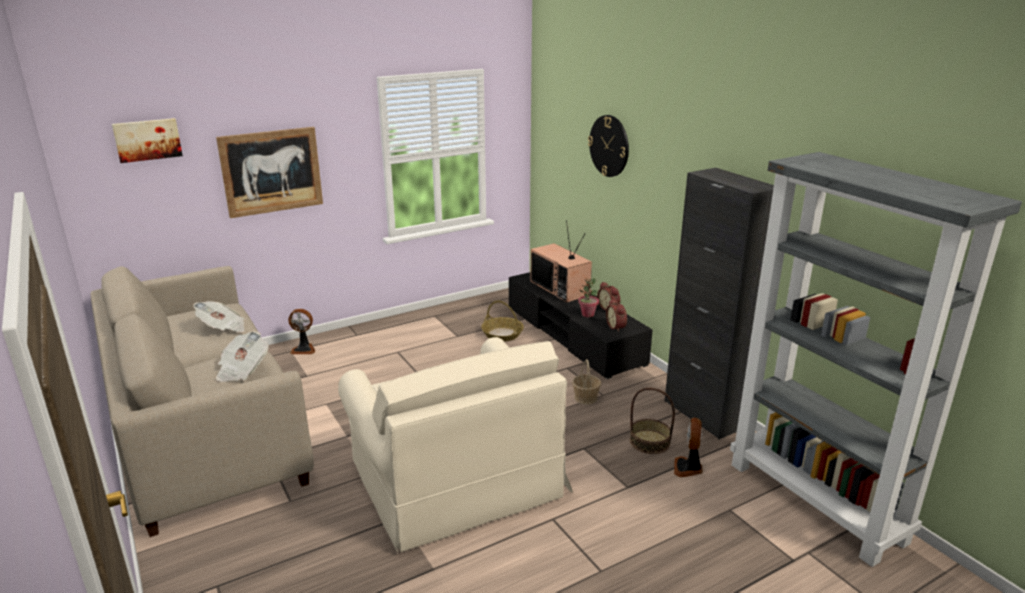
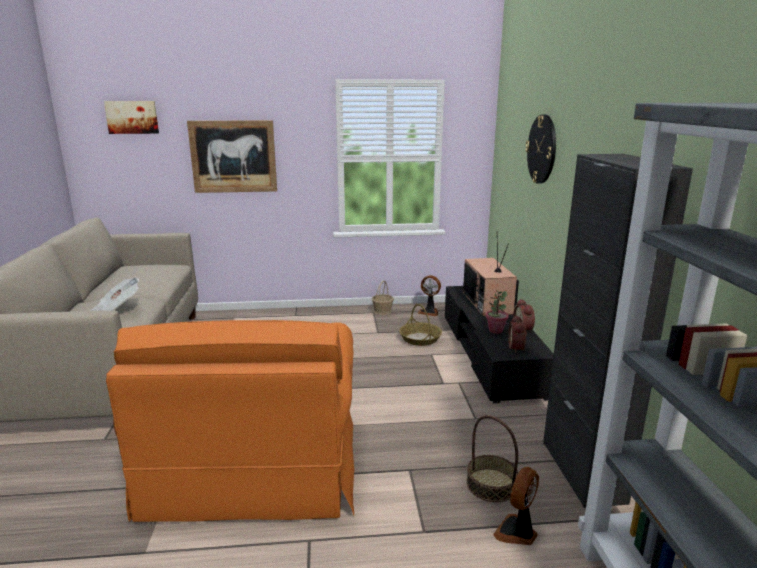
camera: 25 degrees right, 5 degrees down
newspaper [193,301,245,332] -> none
fan [288,309,315,354] -> fan moved to [417,275,441,316]
beige armchair [338,337,573,553] -> orange armchair [106,320,354,522]
basket [572,359,601,405] -> basket moved to [372,281,394,315]

